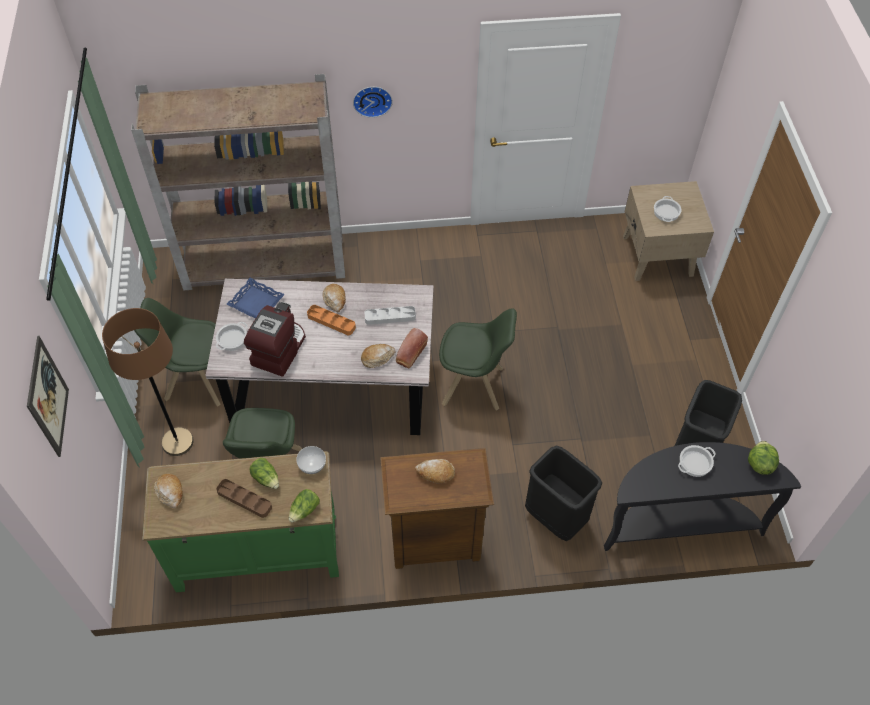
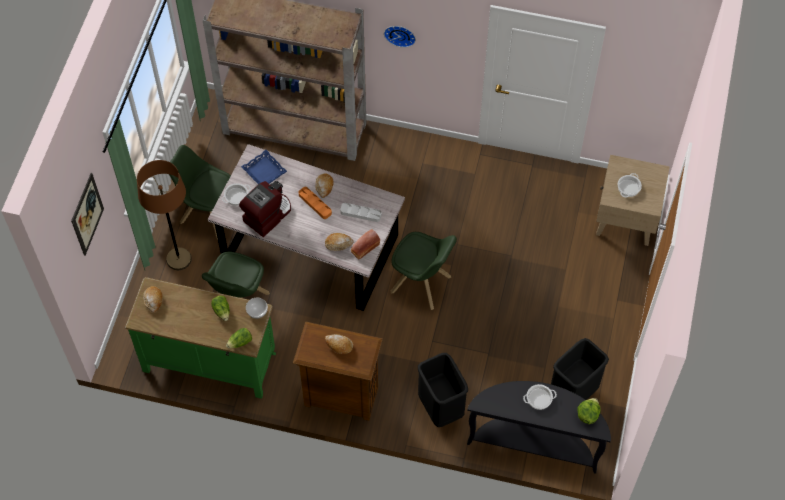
camera: 20 degrees right, 5 degrees up
brown tray [216,479,272,518] -> none

